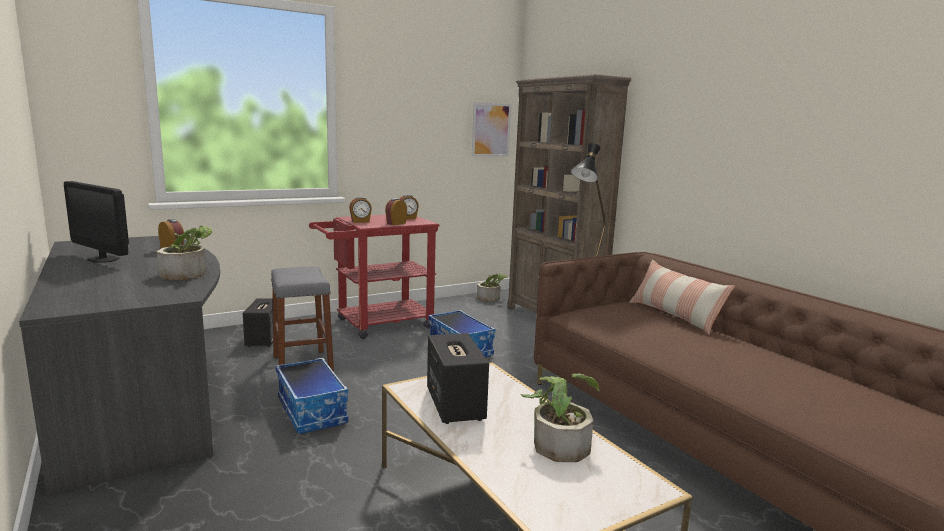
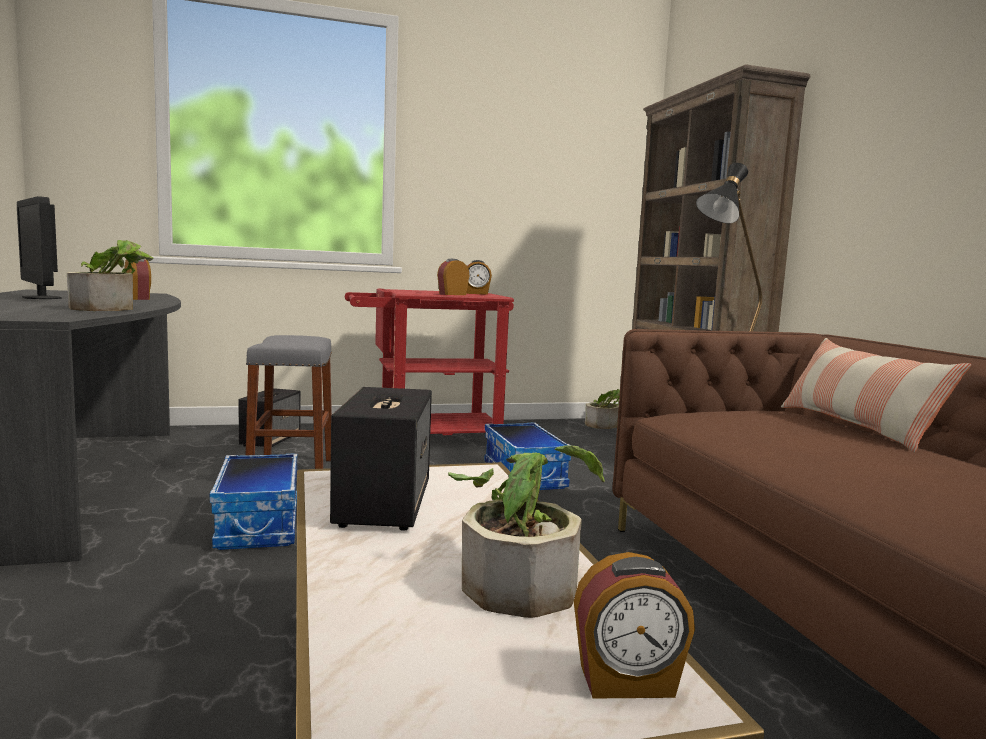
camera: 15 degrees right, 5 degrees down
alarm clock [349,197,372,223] -> alarm clock moved to [574,552,695,699]
picture [472,102,511,157] -> none

